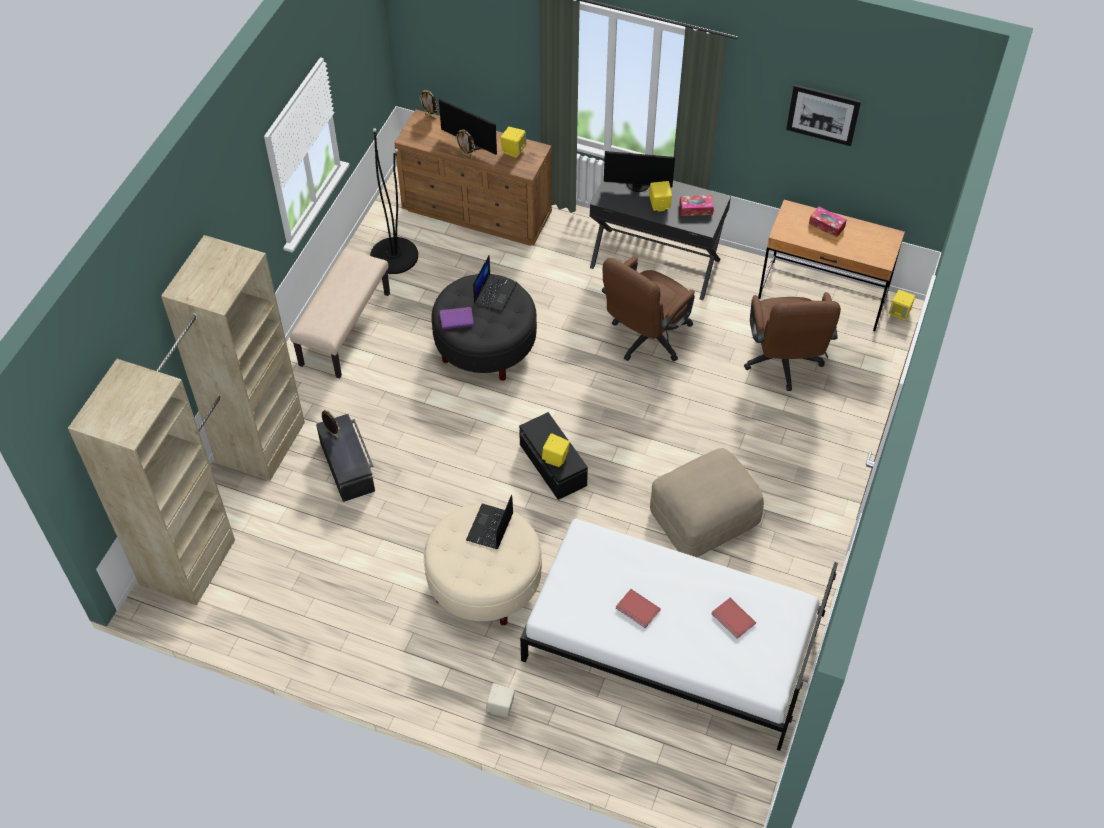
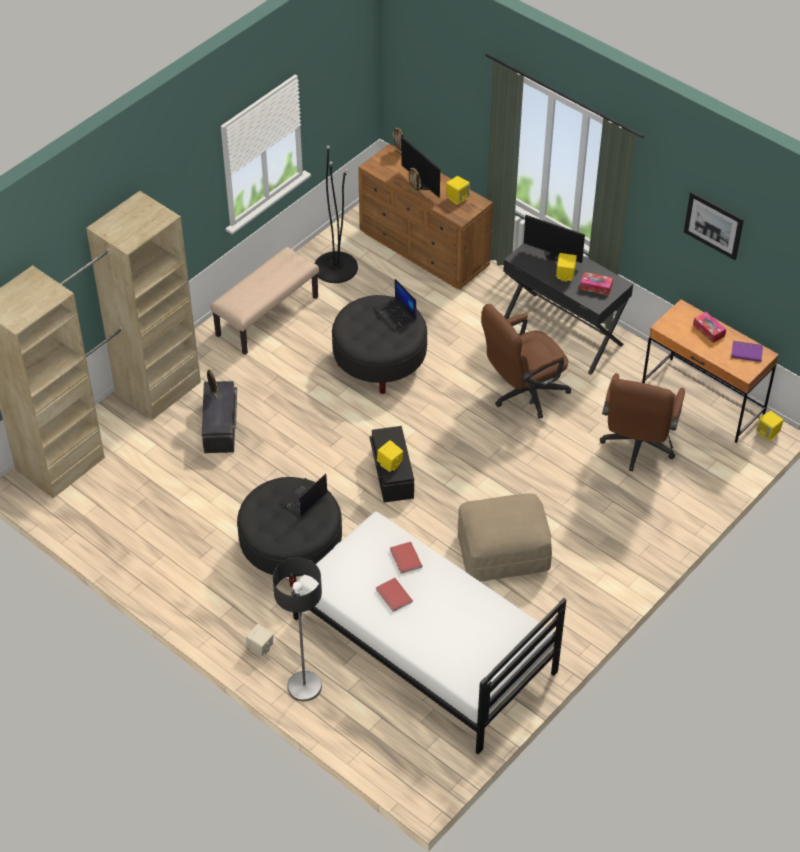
camera: 20 degrees right, 5 degrees down
beige ottoman [424,504,542,626] -> black ottoman [237,477,342,587]
purple book [440,307,474,329] -> purple book moved to [731,341,763,362]
laptop [473,255,517,311] -> laptop turned 105 degrees clockwise [373,279,416,330]
red book [712,598,756,639] -> red book moved to [390,542,422,574]
none -> floor lamp [273,558,322,701]

